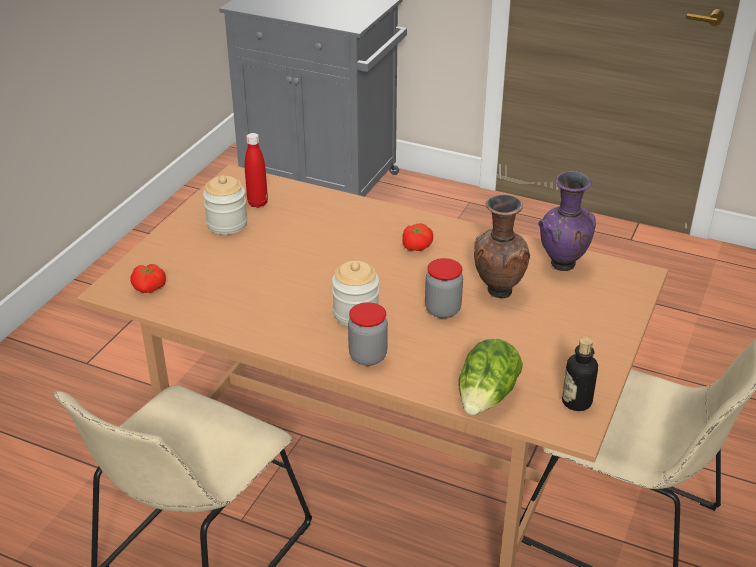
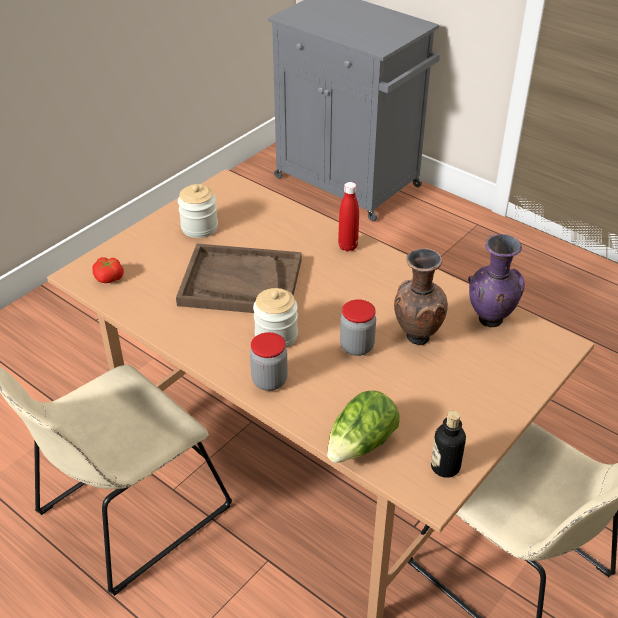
camera: 15 degrees right, 5 degrees up
red bottle [245,133,268,208] -> red bottle moved to [338,182,359,252]
tomato [402,223,433,251] -> none
none -> brown tray [176,244,302,313]

